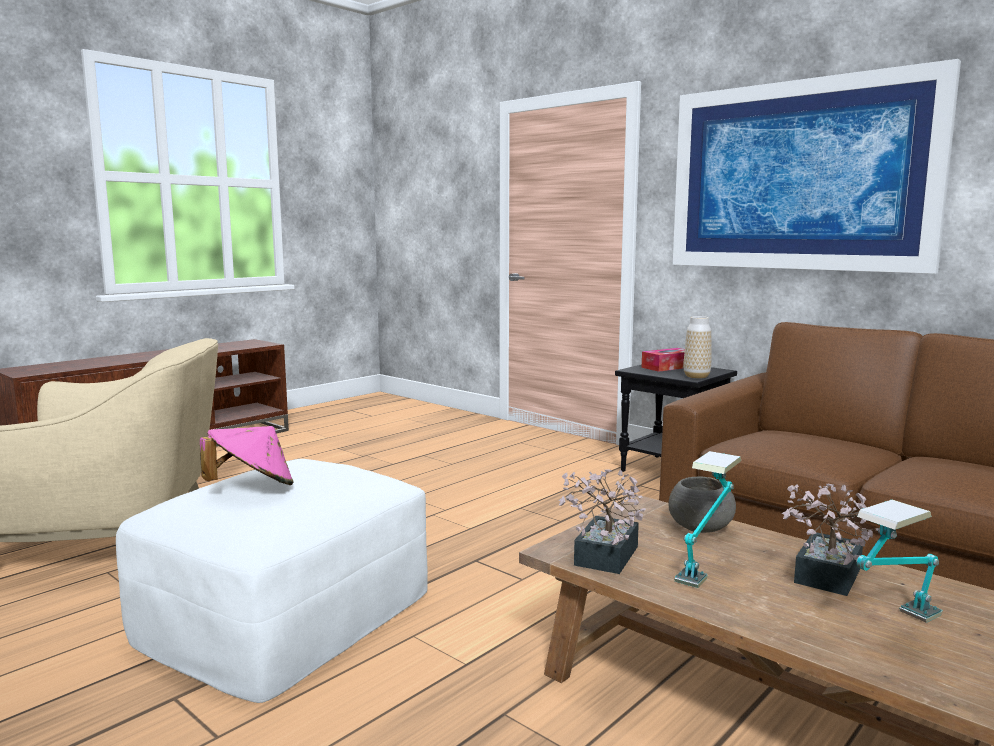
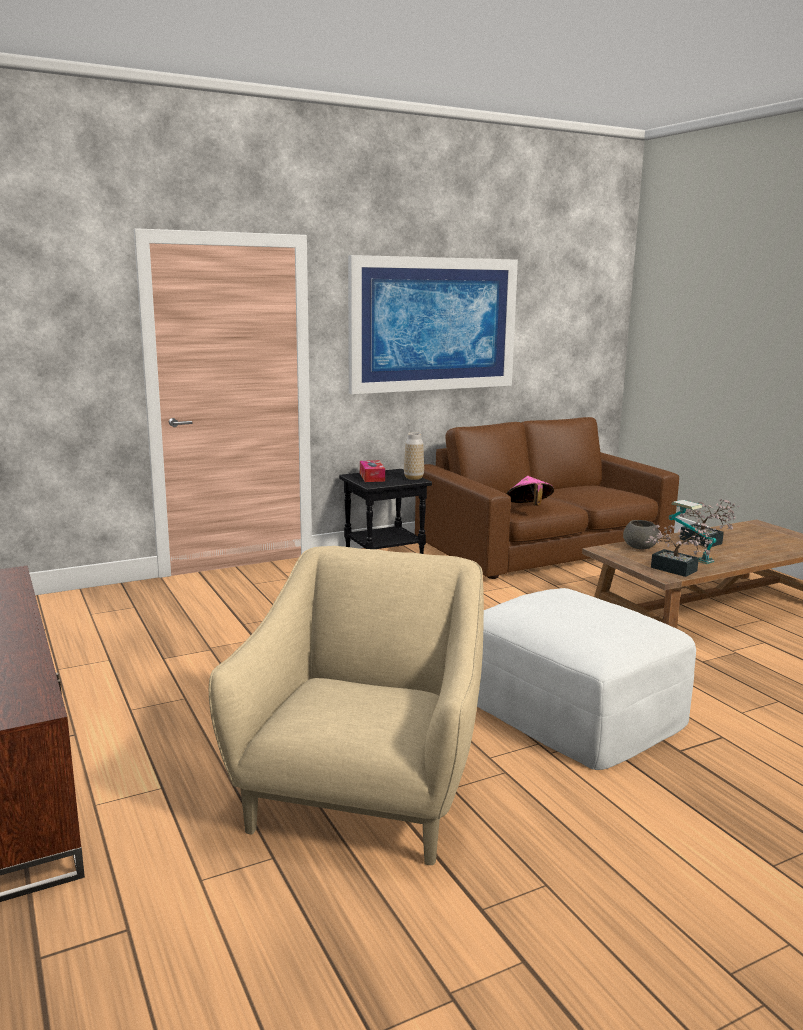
camera: 70 degrees left, 5 degrees up
pink hat [200,426,294,485] -> pink hat moved to [506,476,554,506]
table lamp [856,500,943,623] -> none

